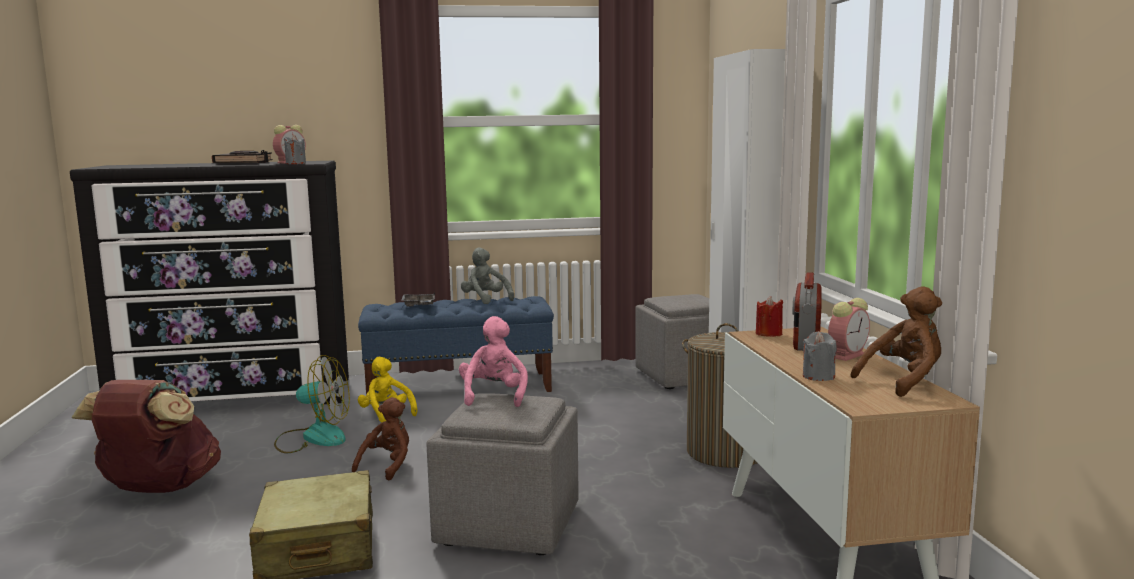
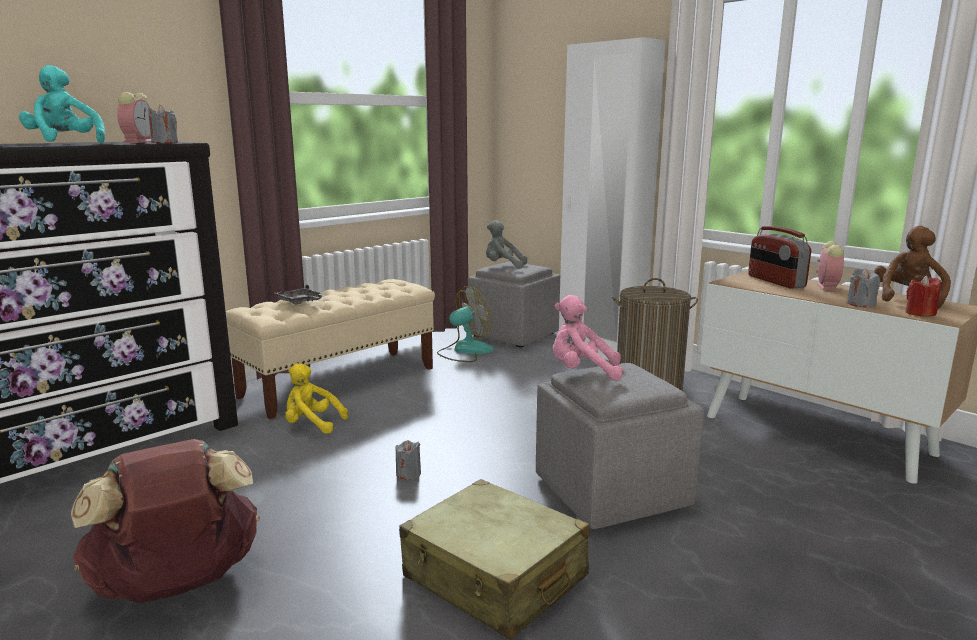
camera: 35 degrees left, 5 degrees up
black book [212,150,273,163] -> turquoise plush toy [19,65,105,143]
fan [274,355,350,453] -> fan moved to [437,286,494,362]
brown plush toy [352,397,409,480] -> grey candle [395,440,421,479]
blue bench [358,296,554,395] -> beige bench [226,279,435,419]
pink plush toy [459,316,528,407] -> pink plush toy turned 45 degrees counterclockwise [553,295,623,381]
grey plush toy [461,248,514,304] -> grey plush toy moved to [486,220,527,269]
red candle [756,296,783,337] -> red candle moved to [905,275,941,317]

